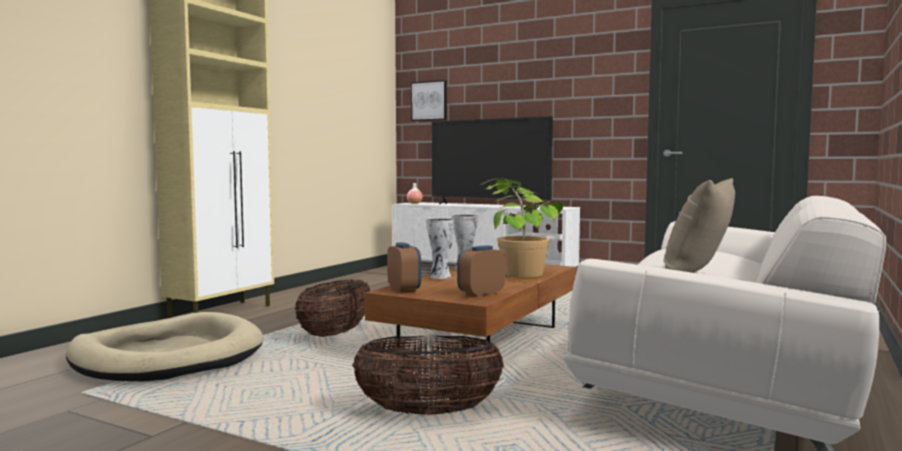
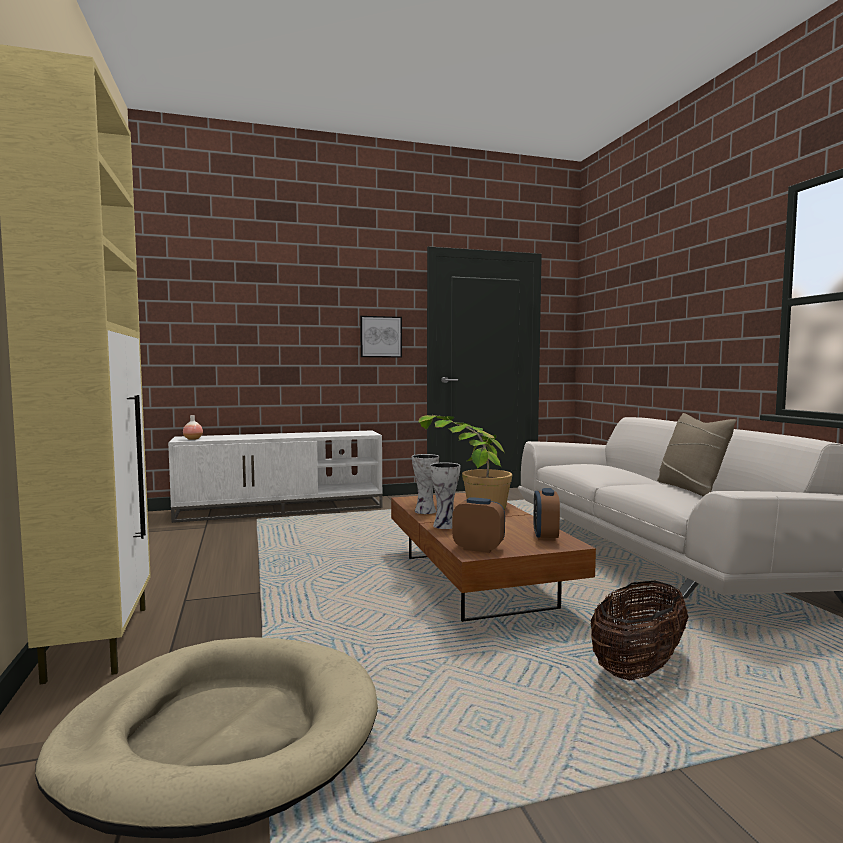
camera: 45 degrees left, 0 degrees up
basket [295,280,370,337] -> none
picture [411,80,447,121] -> picture moved to [360,316,402,358]
television [432,116,553,208] -> none

